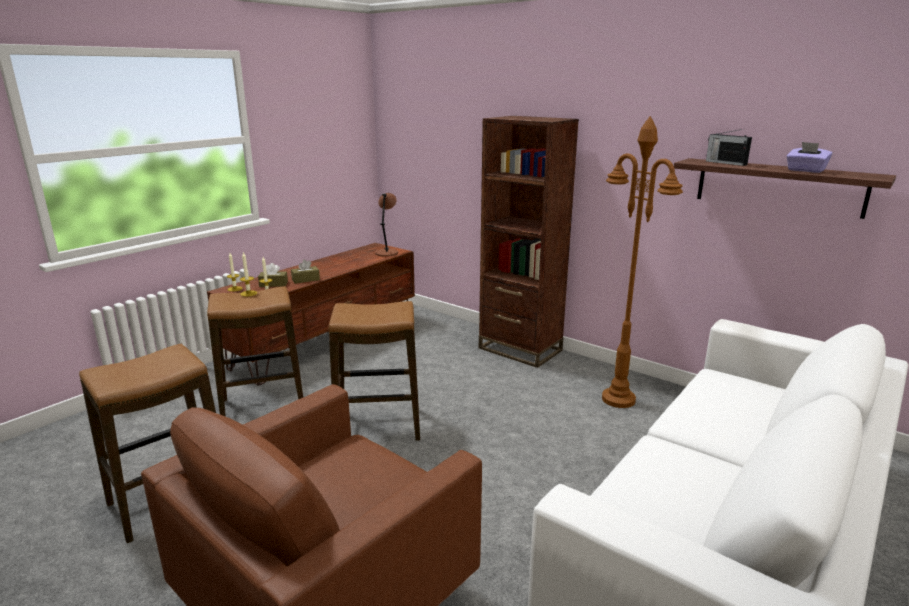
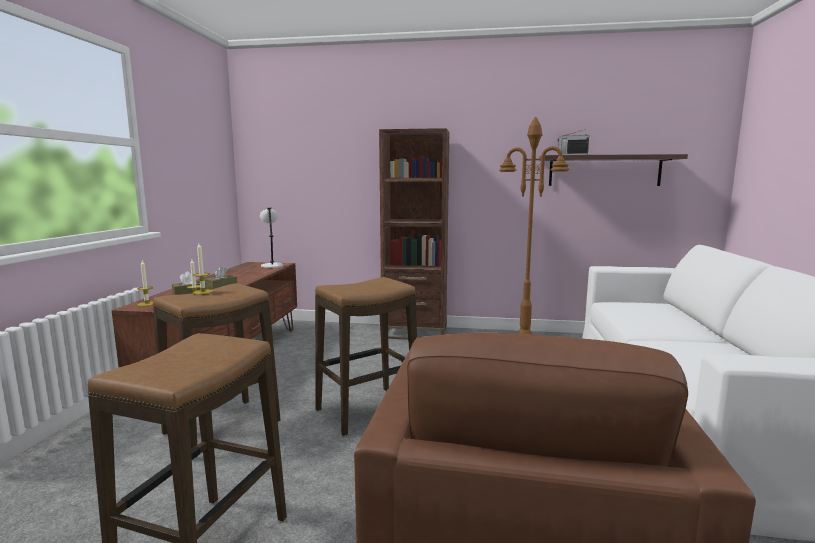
camera: 30 degrees left, 10 degrees down
brown table lamp [375,193,398,257] -> grey table lamp [260,208,284,268]
purple tissue box [786,142,833,173] -> none

